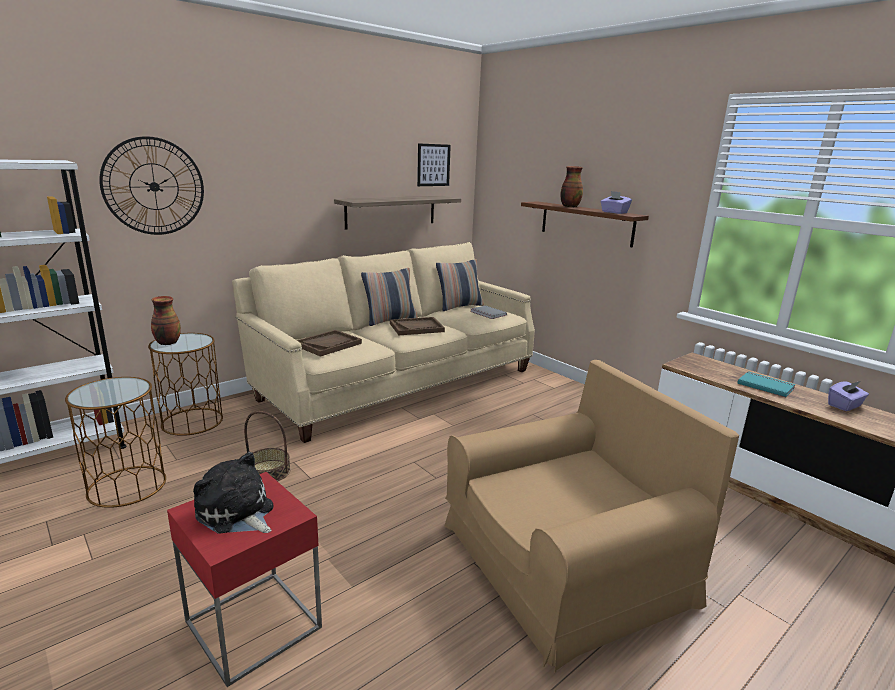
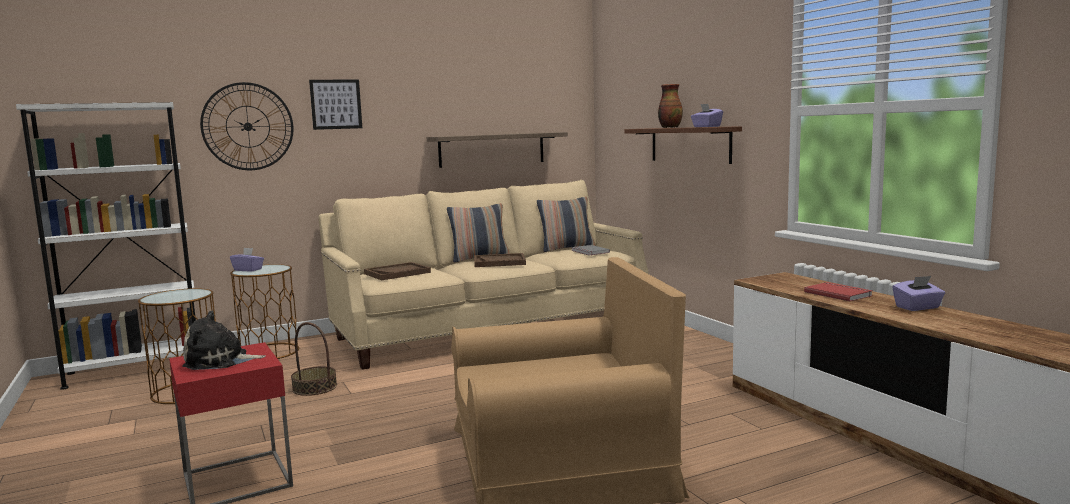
camera: 15 degrees right, 10 degrees down
vase [151,296,181,345] -> purple tissue box [230,248,264,272]
plush toy [193,452,273,534] -> plush toy turned 60 degrees counterclockwise [182,311,266,370]
picture [417,143,451,186] -> picture moved to [309,80,362,130]
turquoise book [737,372,796,397] -> red book [804,282,873,302]

